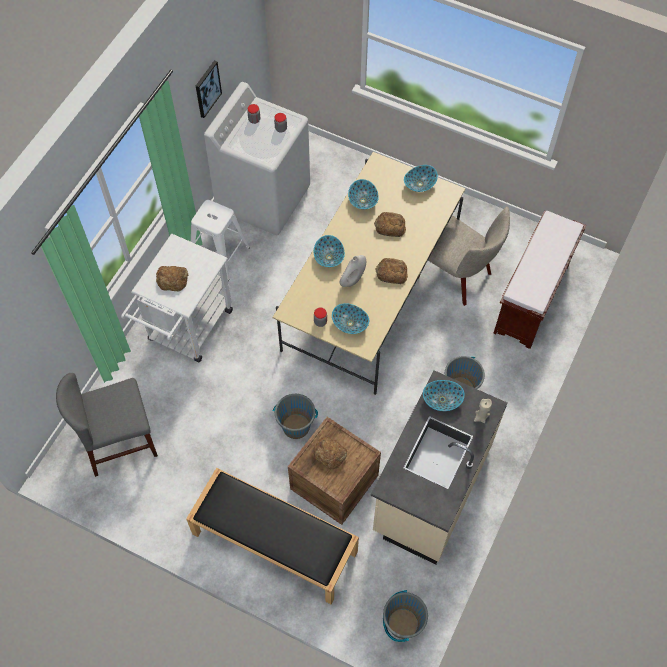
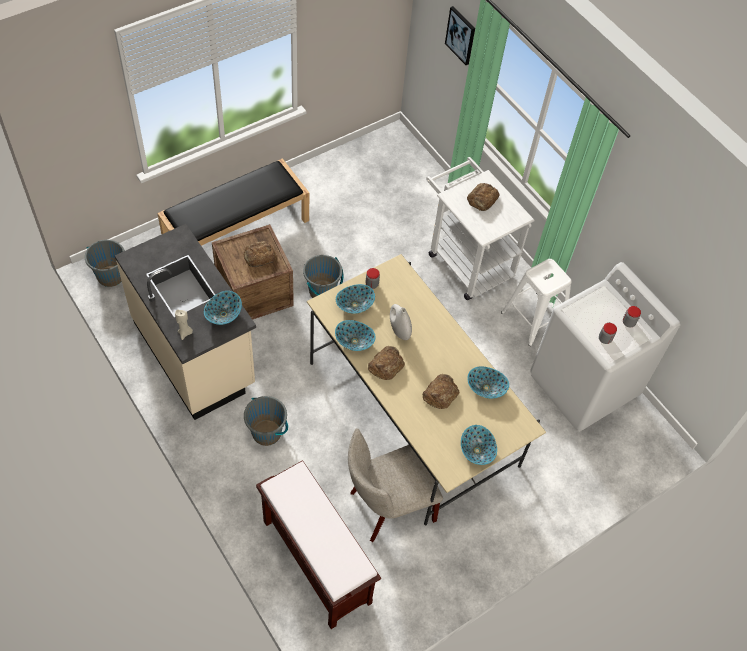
camera: 115 degrees right, 5 degrees down
grey chair [56,373,158,477] -> none
picture [196,60,222,118] -> picture moved to [445,6,475,65]
bowl [314,235,345,267] -> bowl moved to [335,320,376,351]

